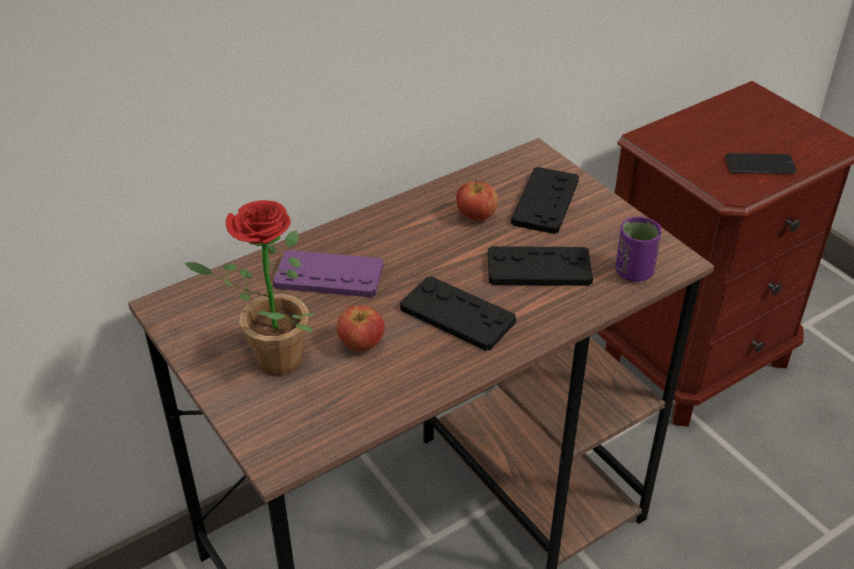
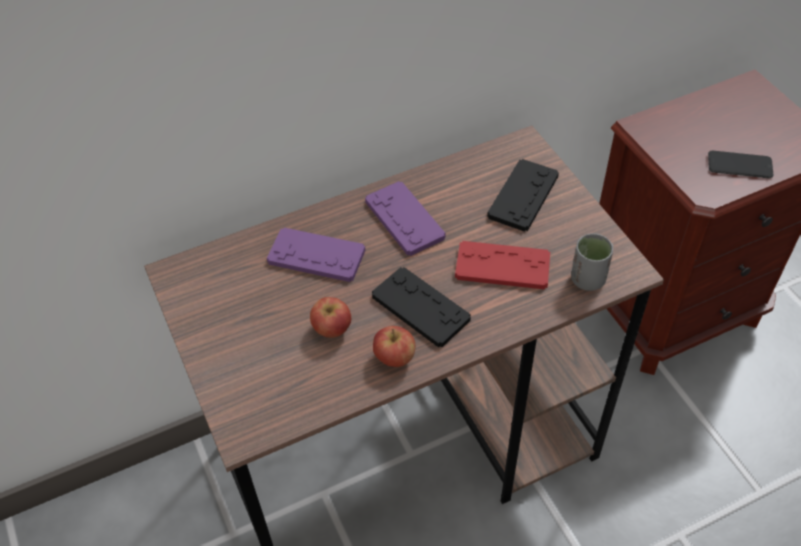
camera: 10 degrees right, 10 degrees up
potted plant [184,200,315,375] -> none
apple [456,179,498,221] -> apple moved to [373,326,415,367]
black game controller [488,246,593,286] -> red game controller [455,241,550,290]
purple cup [615,217,661,282] -> grey cup [571,233,613,291]
none -> purple game controller [365,181,445,256]

